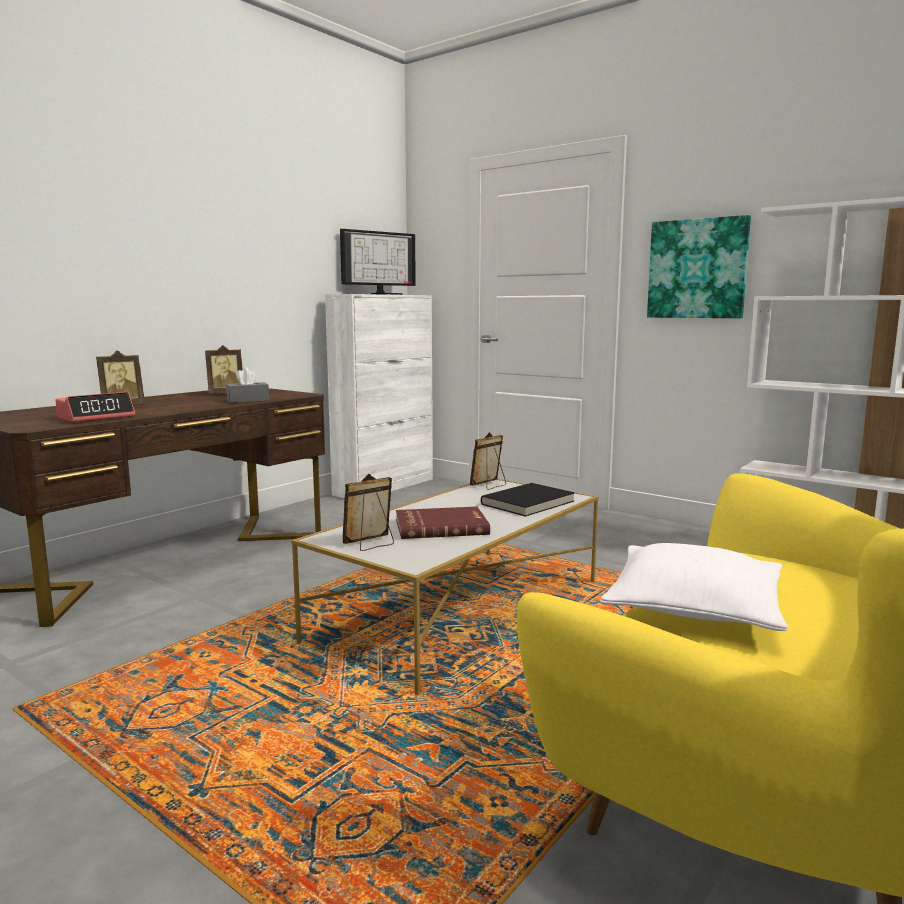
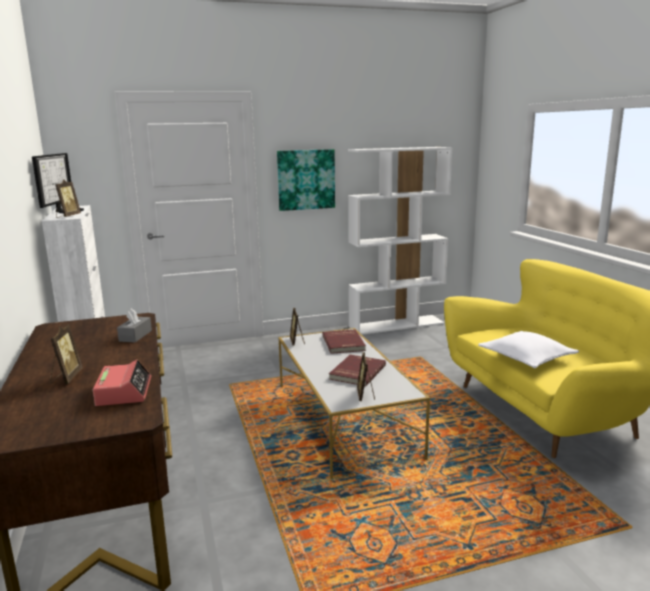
camera: 55 degrees left, 5 degrees up
picture frame [205,345,243,394] -> picture frame moved to [55,179,81,218]
black book [481,483,575,517] -> red book [322,329,366,354]

